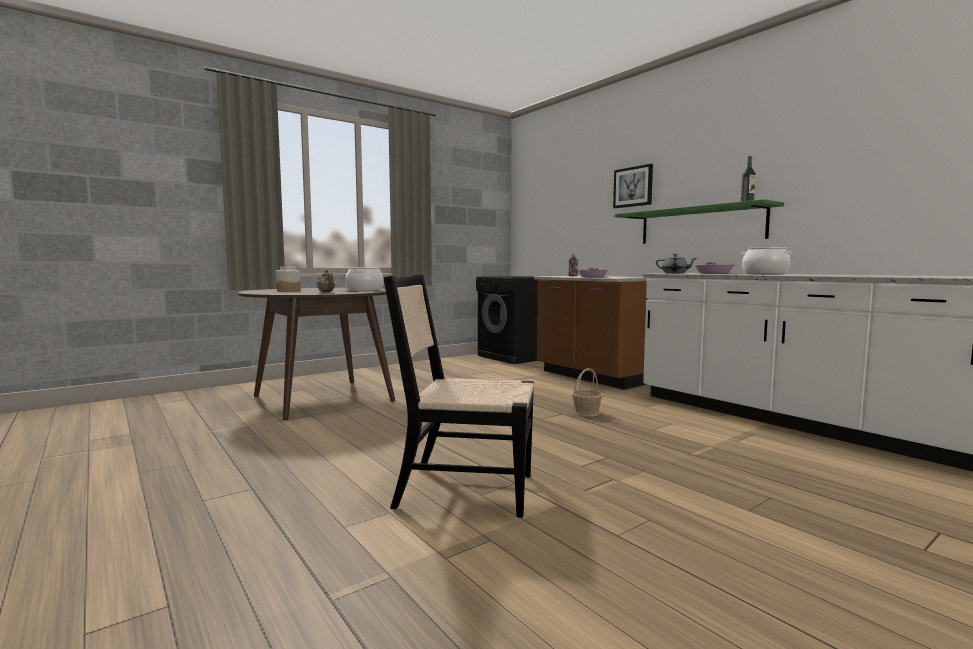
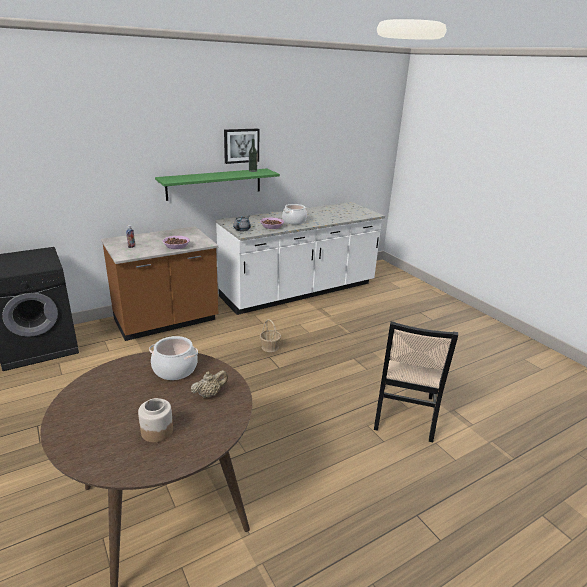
camera: 85 degrees left, 20 degrees up
picture [613,164,653,208] -> picture moved to [224,128,259,164]

